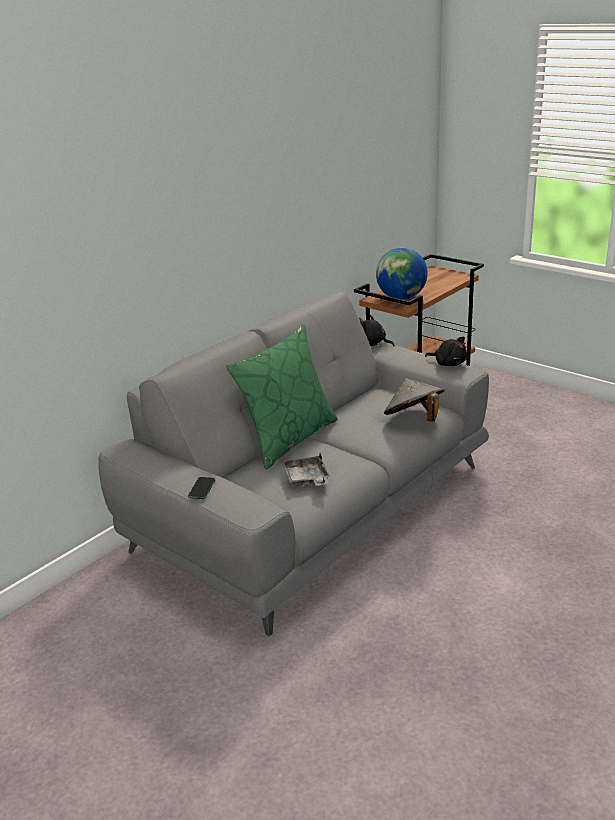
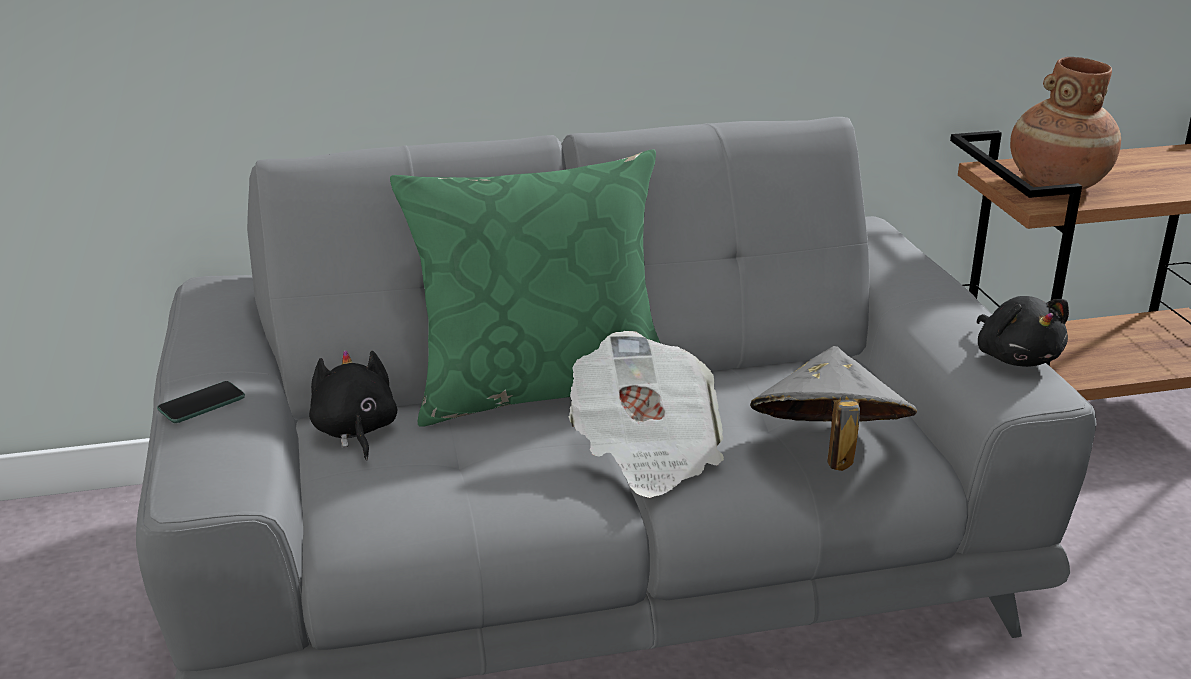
camera: 35 degrees right, 0 degrees up
grey tray [281,453,330,487] -> none
black plush toy [359,314,395,347] -> black plush toy moved to [309,350,397,460]
globe [376,247,428,300] -> brown vase [1010,57,1121,190]
none -> newspaper [569,331,724,498]

